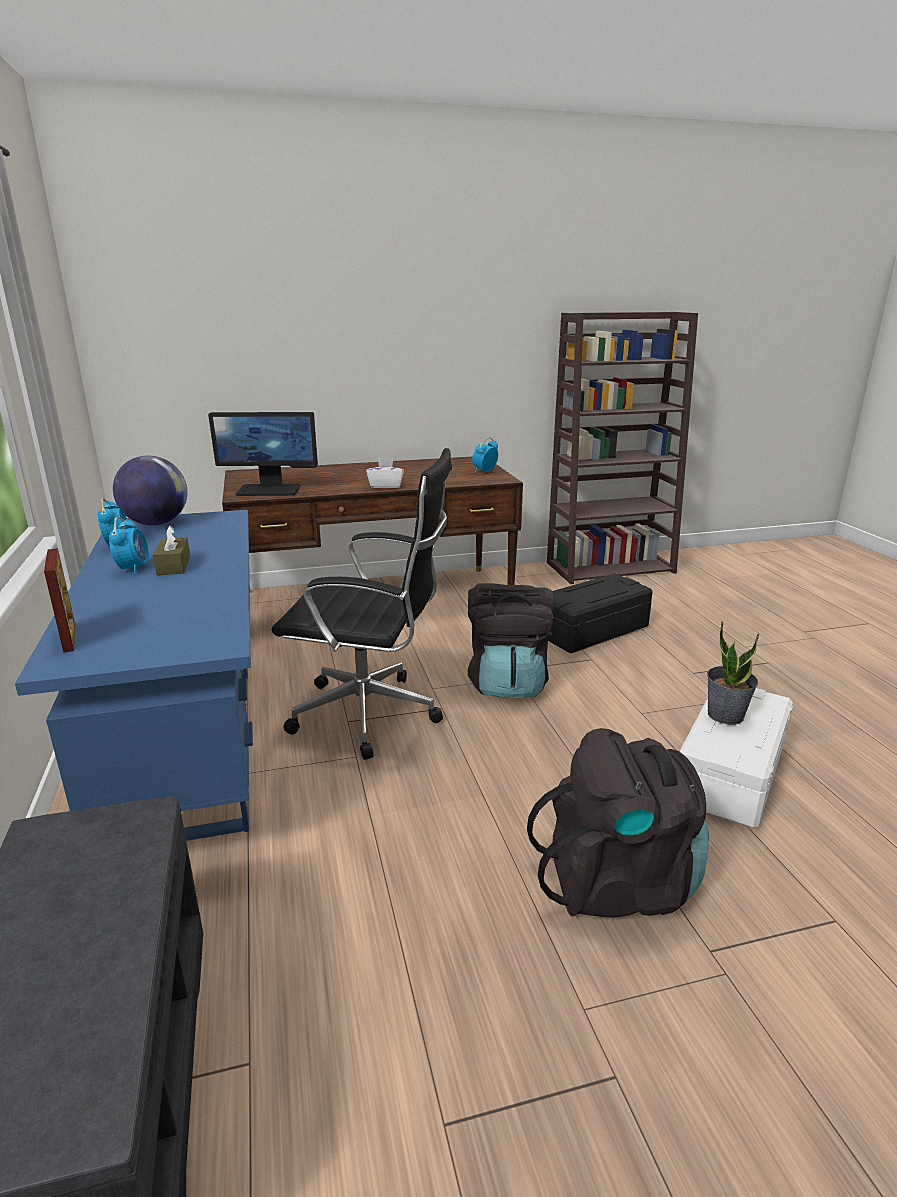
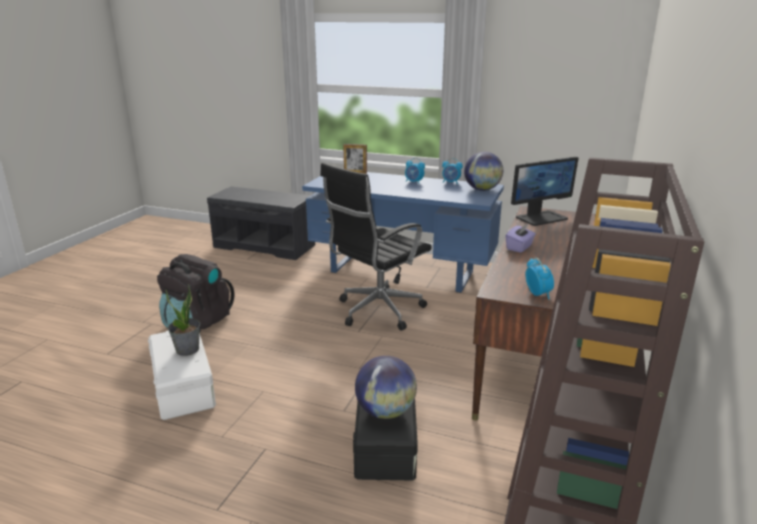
camera: 125 degrees right, 0 degrees up
brown tissue box [153,525,190,575] -> none
monitor [208,412,318,496] -> monitor turned 150 degrees counterclockwise [511,157,579,226]
white tissue box [366,457,404,488] -> purple tissue box [506,224,536,253]
black backpack [468,583,554,698] -> none
none -> globe [355,356,417,419]

